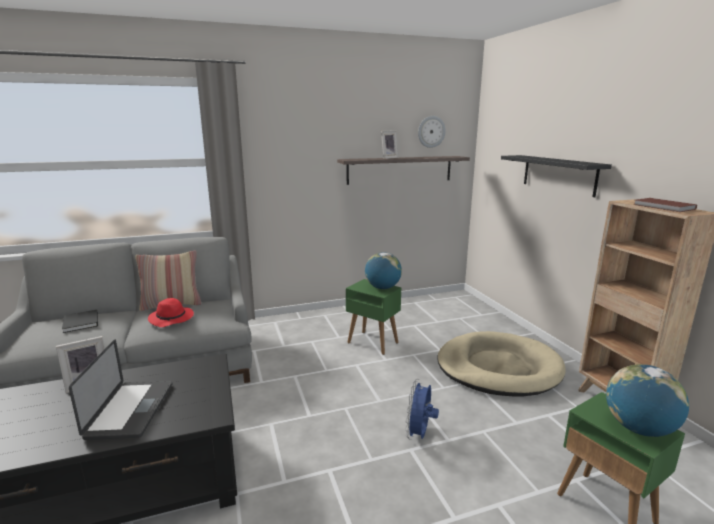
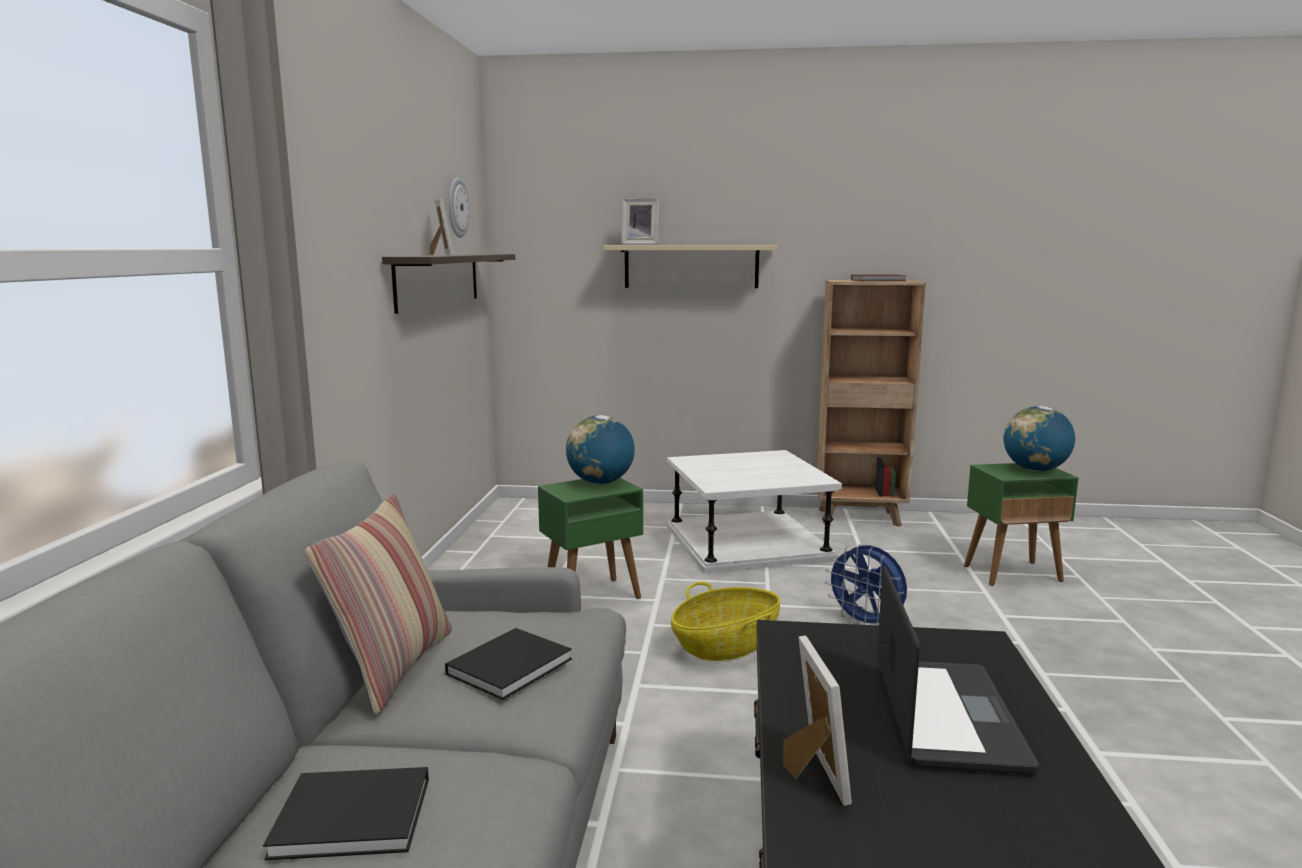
camera: 65 degrees left, 5 degrees down
laptop [69,340,172,440] -> laptop turned 75 degrees clockwise [877,566,1039,775]
red hat [148,298,194,327] -> black book [445,628,572,700]
beige dog bed [437,331,566,397] -> white side table [667,450,842,573]
black shelf [501,155,612,197] -> beige shelf [604,245,777,288]
none -> picture frame [621,198,659,245]
none -> basket [671,582,780,661]

